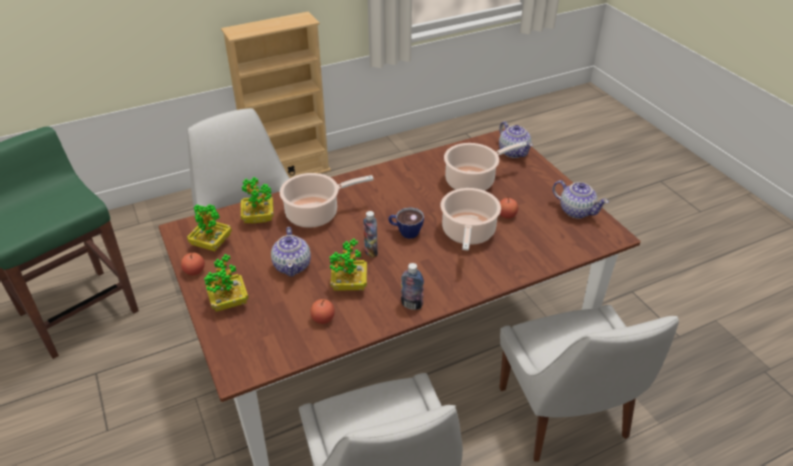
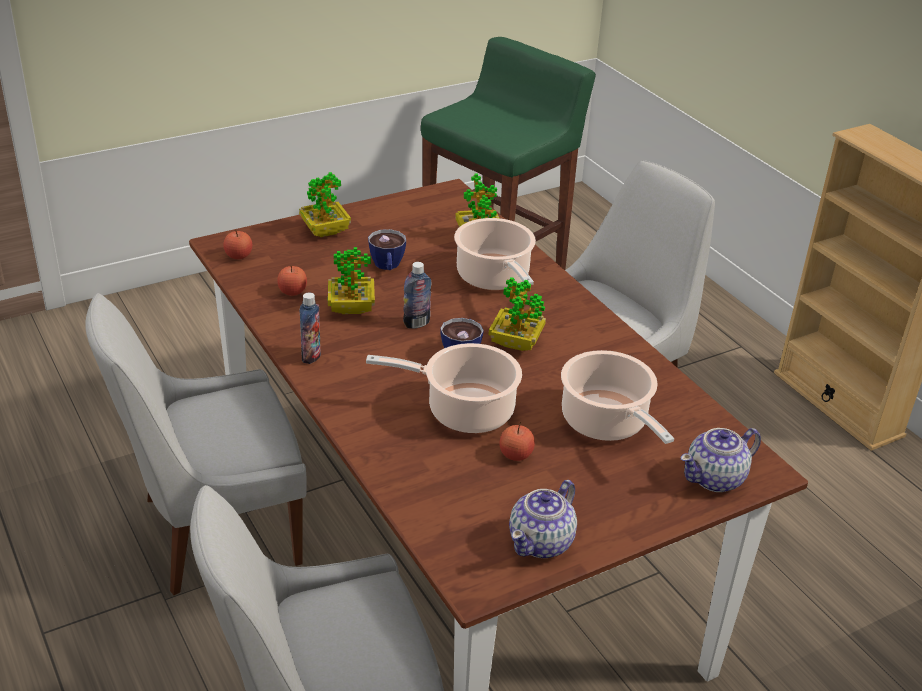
camera: 85 degrees right, 5 degrees down
apple [181,253,205,275] -> apple moved to [223,230,252,259]
potted plant [187,204,232,251] -> potted plant moved to [489,277,546,351]
teapot [271,227,311,277] -> cup [368,229,406,270]

